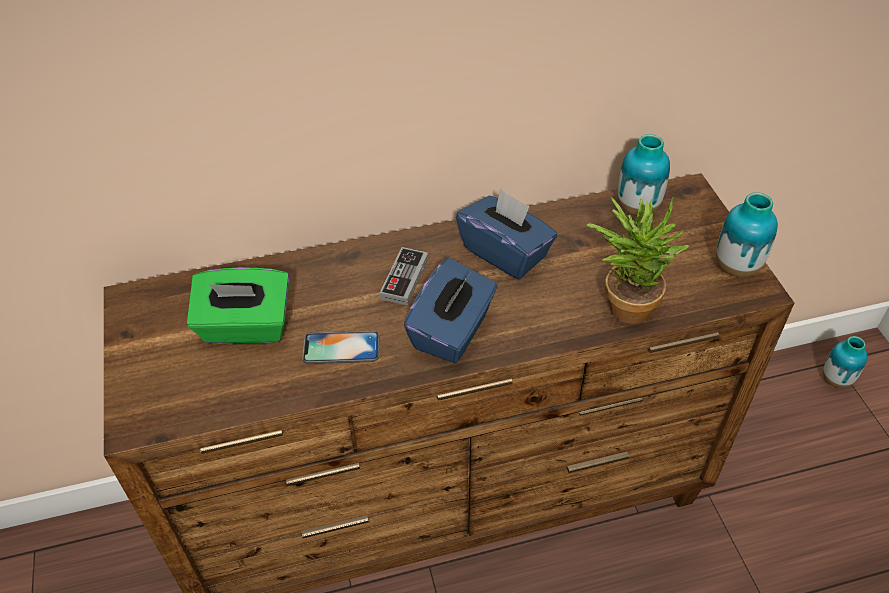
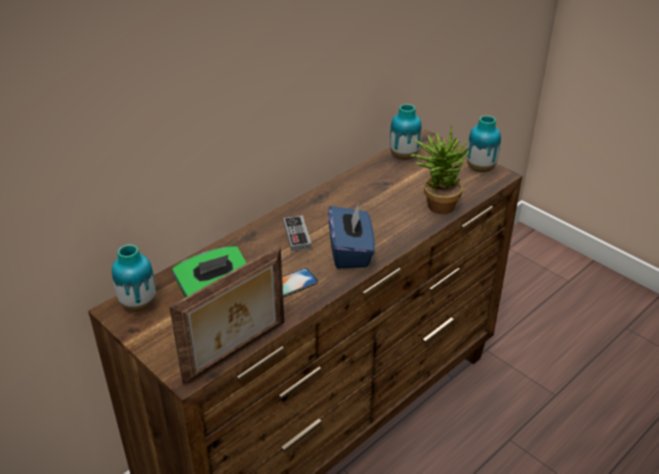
camera: 30 degrees left, 10 degrees down
blue tissue box [456,188,557,279] -> none
vase [823,336,867,388] -> vase moved to [112,244,156,312]
none -> picture frame [169,246,284,385]

